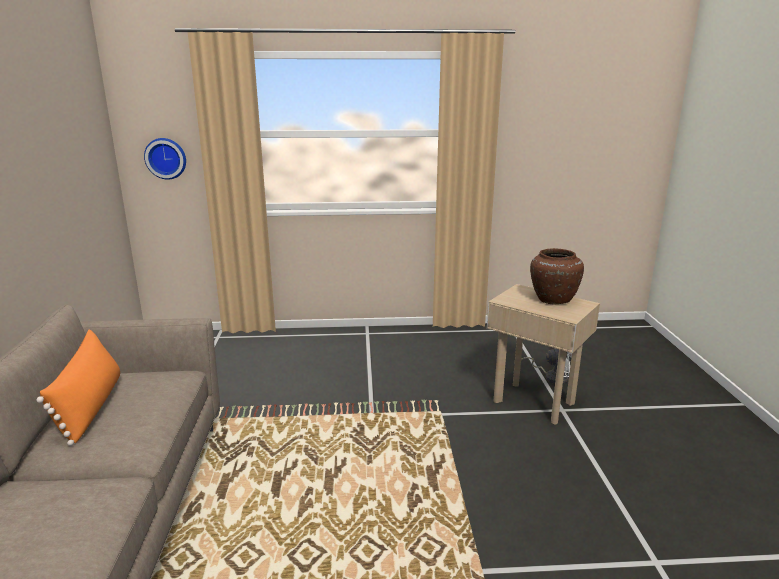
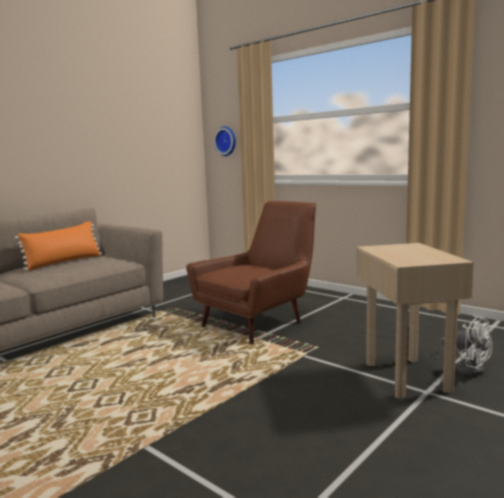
camera: 45 degrees right, 10 degrees down
brown vase [530,248,584,305] -> none
none -> brown armchair [186,201,317,344]

